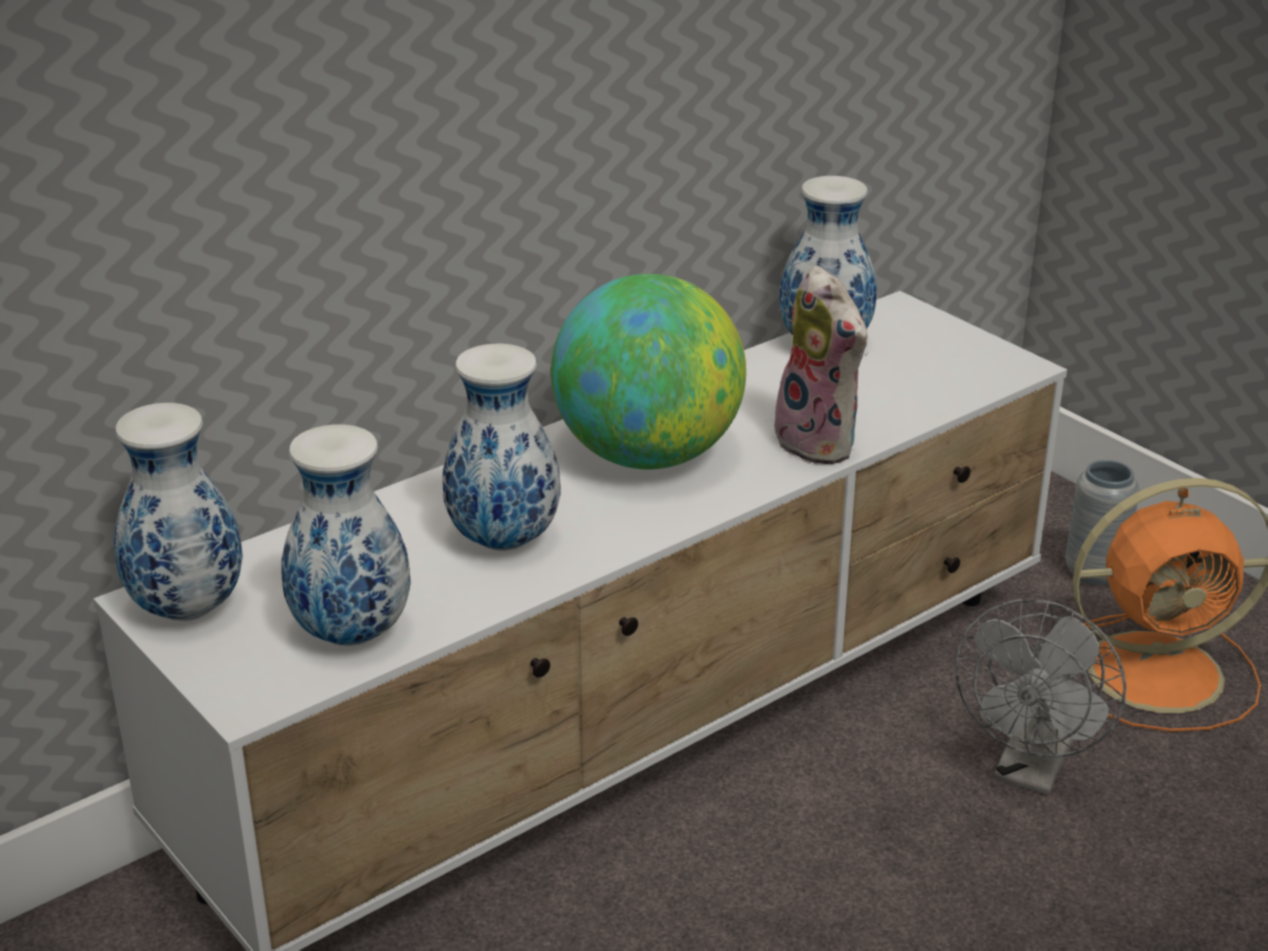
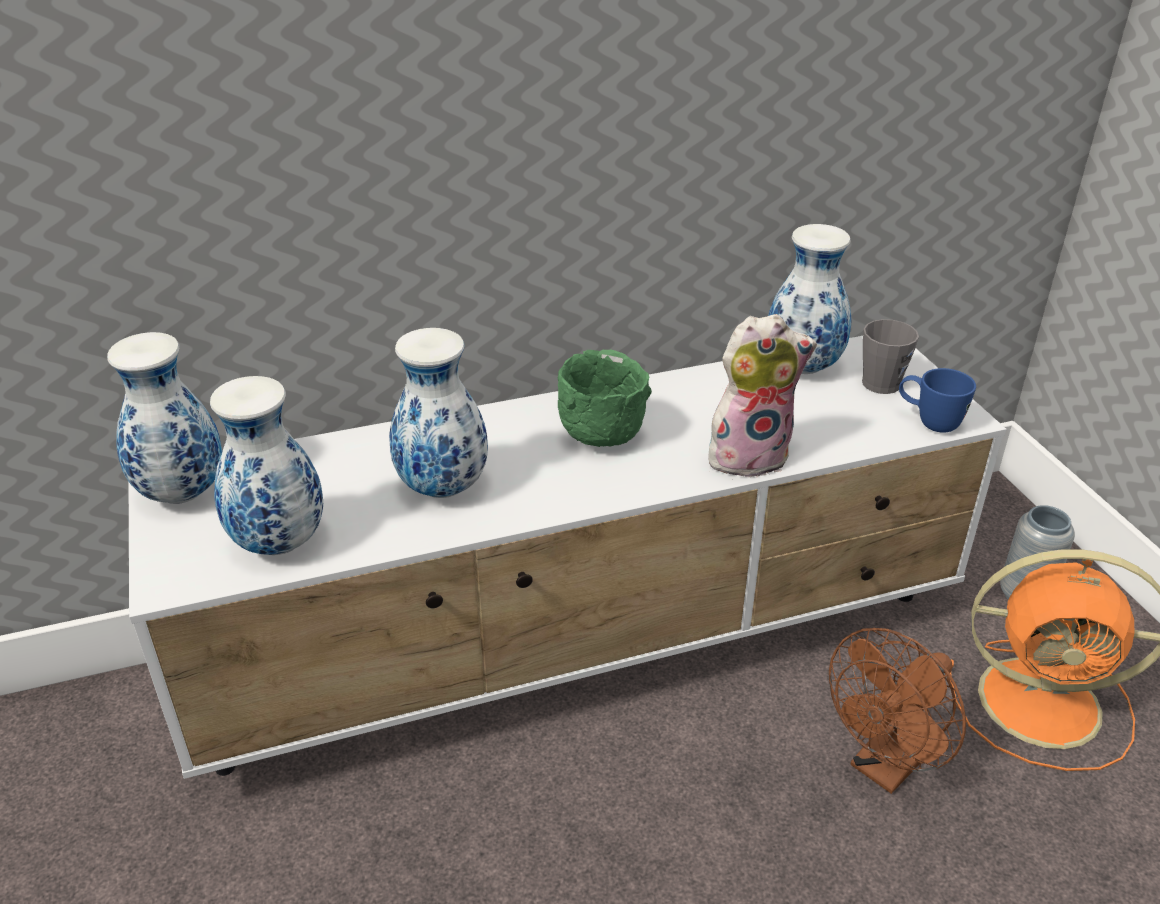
camera: 20 degrees right, 5 degrees up
globe [551,274,746,469] -> green bowl [558,350,652,447]
plush toy [774,266,868,464] -> plush toy turned 90 degrees counterclockwise [708,314,817,477]
grey fan [955,599,1126,795] -> brown fan [829,628,966,794]
none -> grey mug [862,319,919,394]
none -> blue mug [899,368,976,433]

